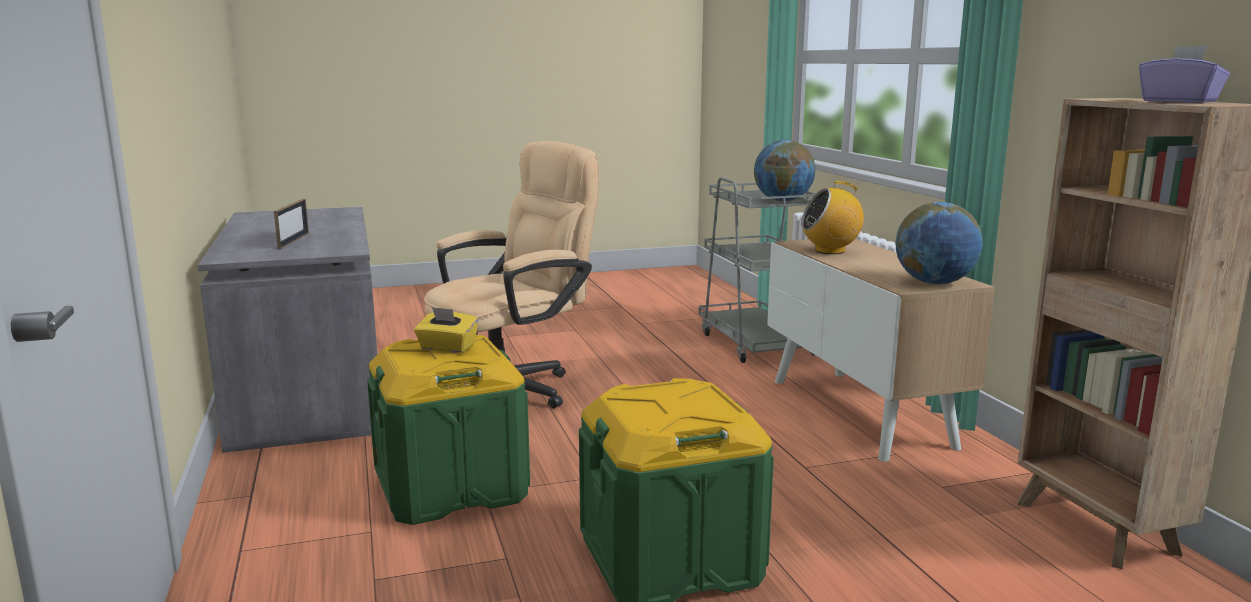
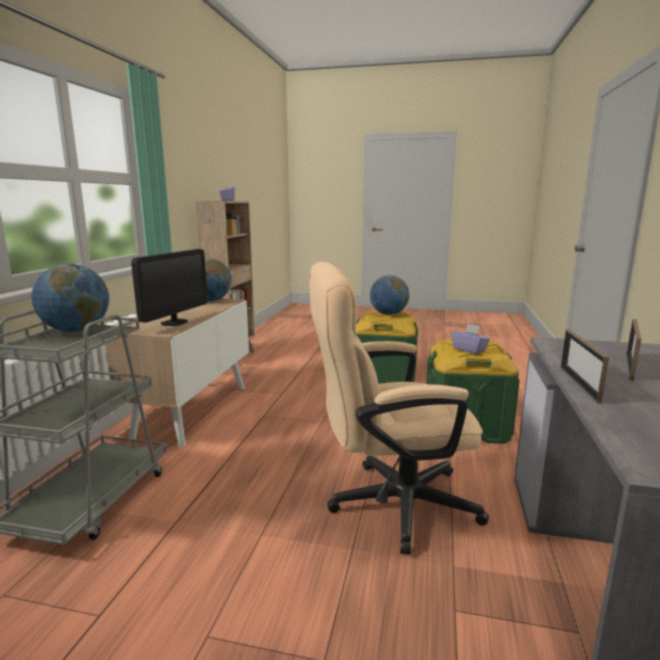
camera: 150 degrees left, 0 degrees up
yellow tissue box [414,307,479,353] -> purple tissue box [451,324,490,354]
radio [801,181,864,254] -> monitor [131,249,207,326]
none -> globe [370,275,409,315]
none -> picture frame [560,329,609,403]

